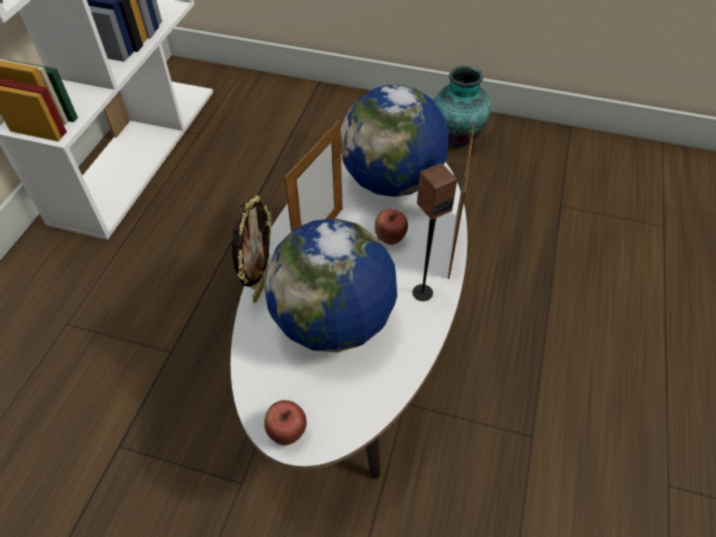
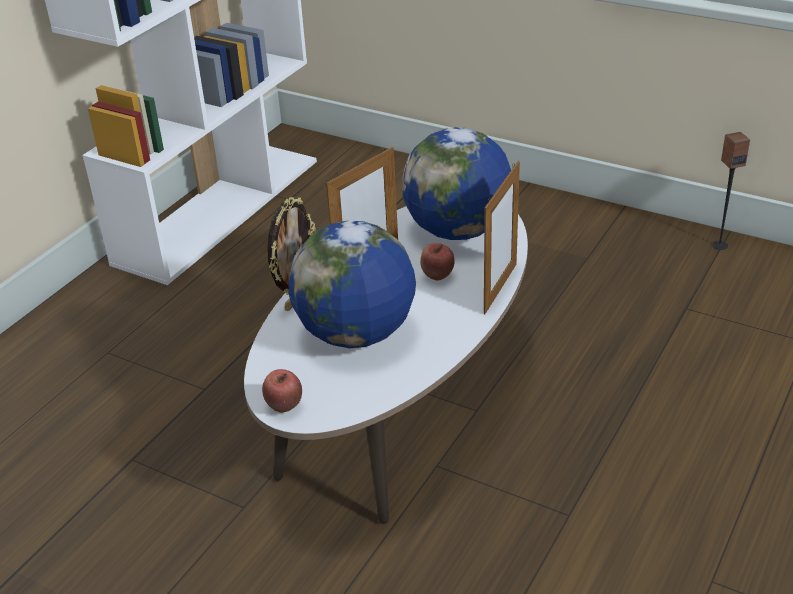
camera: 15 degrees right, 15 degrees down
speaker [412,163,457,301] -> speaker moved to [712,132,750,250]
vase [434,66,491,148] -> none

